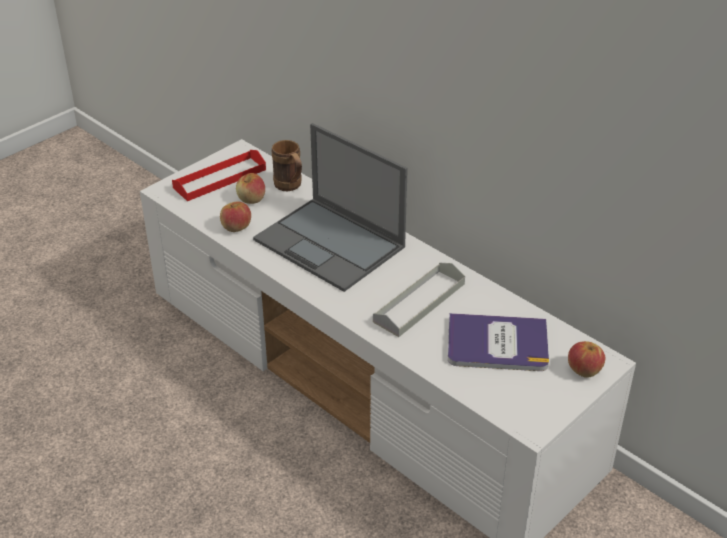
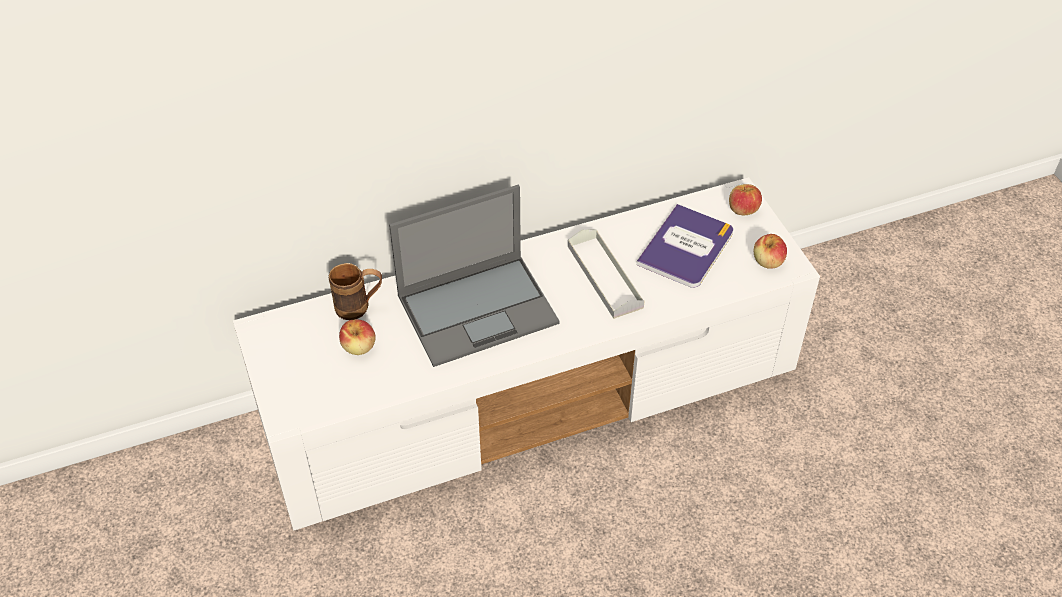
camera: 65 degrees left, 10 degrees up
red tray [172,150,266,201] -> none
apple [220,201,251,232] -> apple moved to [754,234,787,269]

